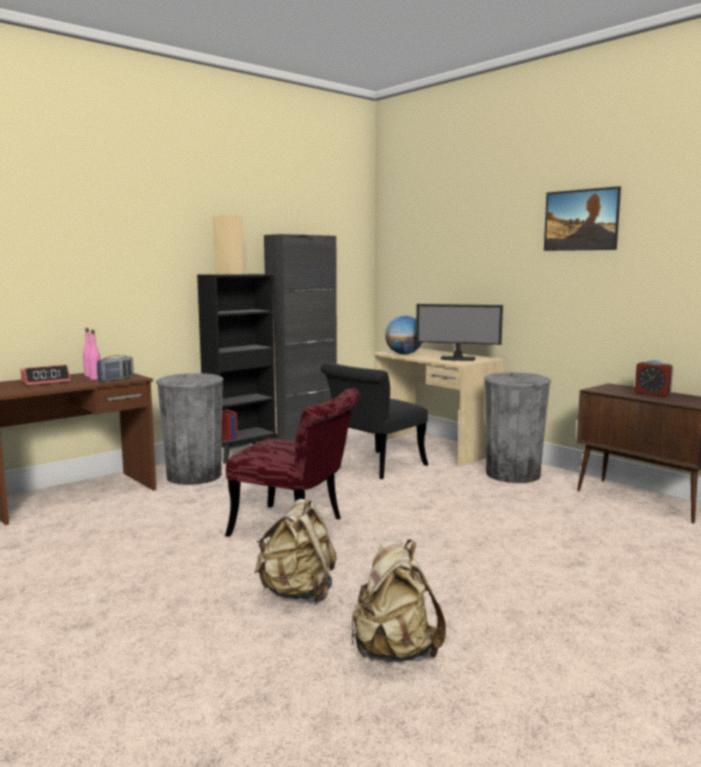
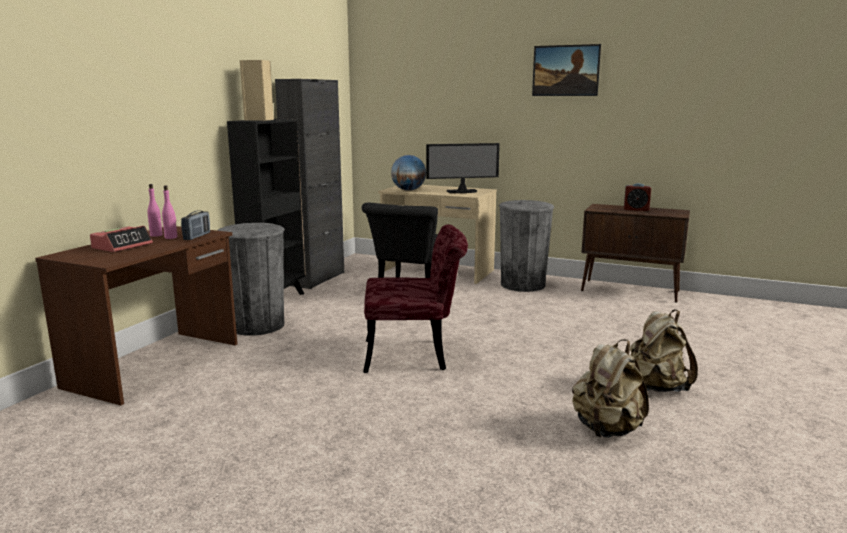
camera: 25 degrees left, 5 degrees up
beige backpack [254,499,337,604] -> beige backpack moved to [630,309,698,392]

